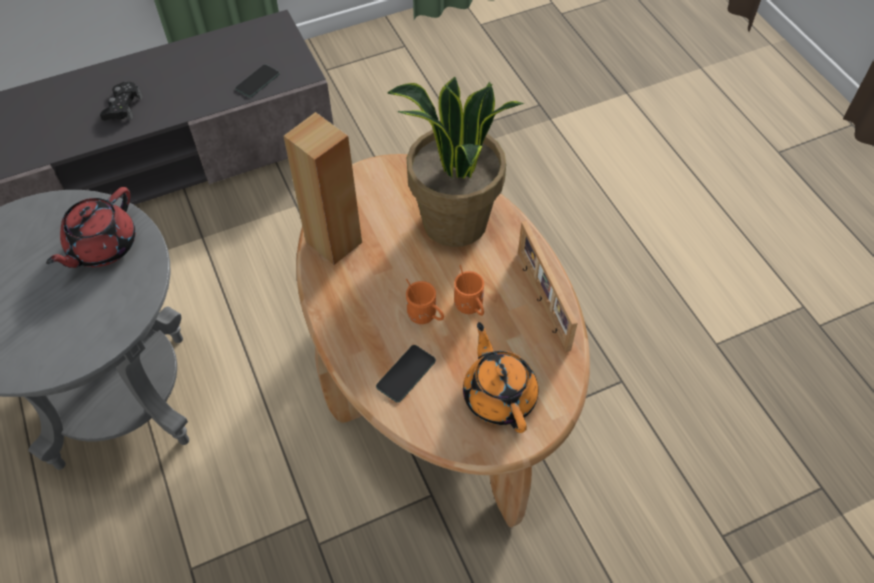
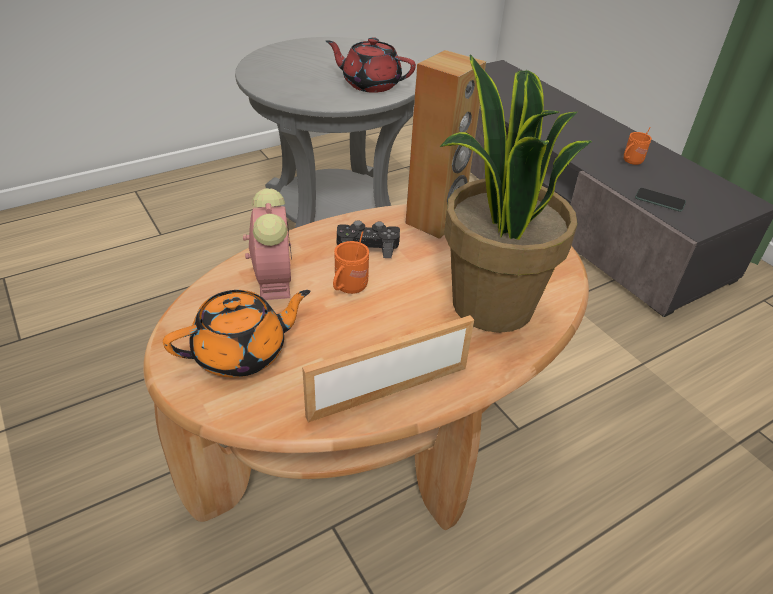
camera: 80 degrees right, 15 degrees down
black game controller [100,82,143,121] -> black game controller moved to [336,221,400,258]
phone [376,345,436,403] -> alarm clock [243,188,292,300]
orange mug [454,265,484,316] -> orange mug moved to [624,127,652,165]

